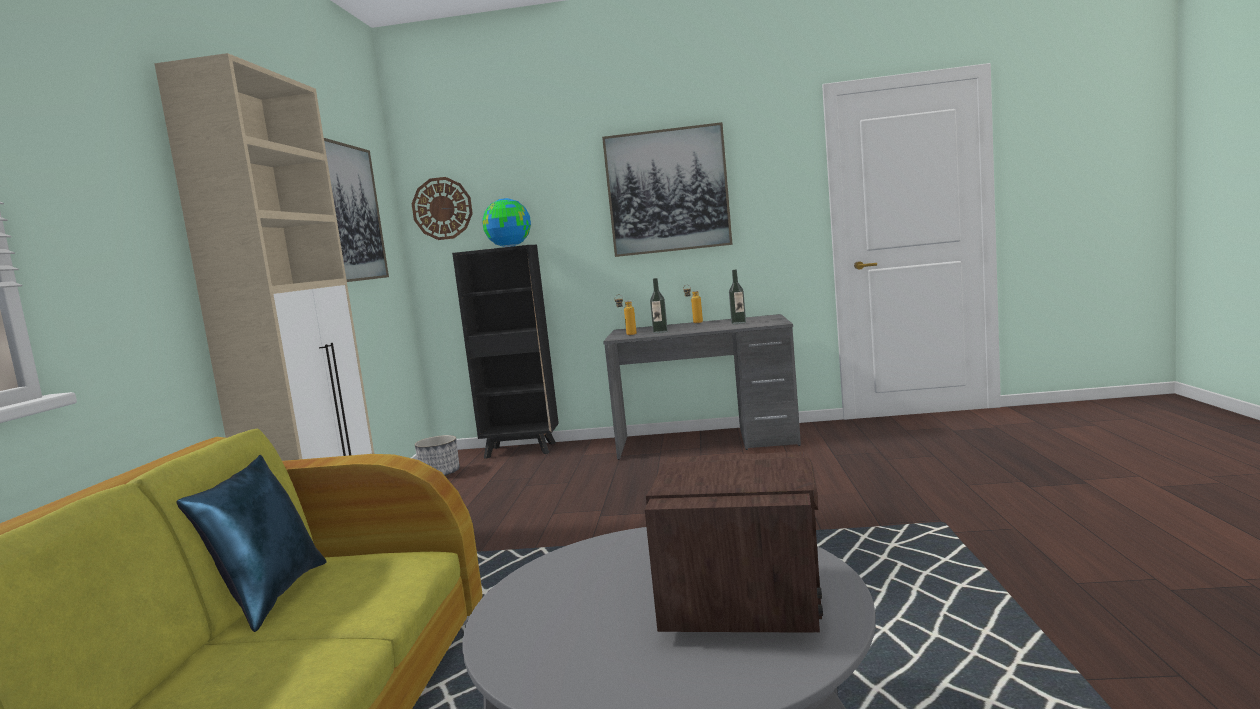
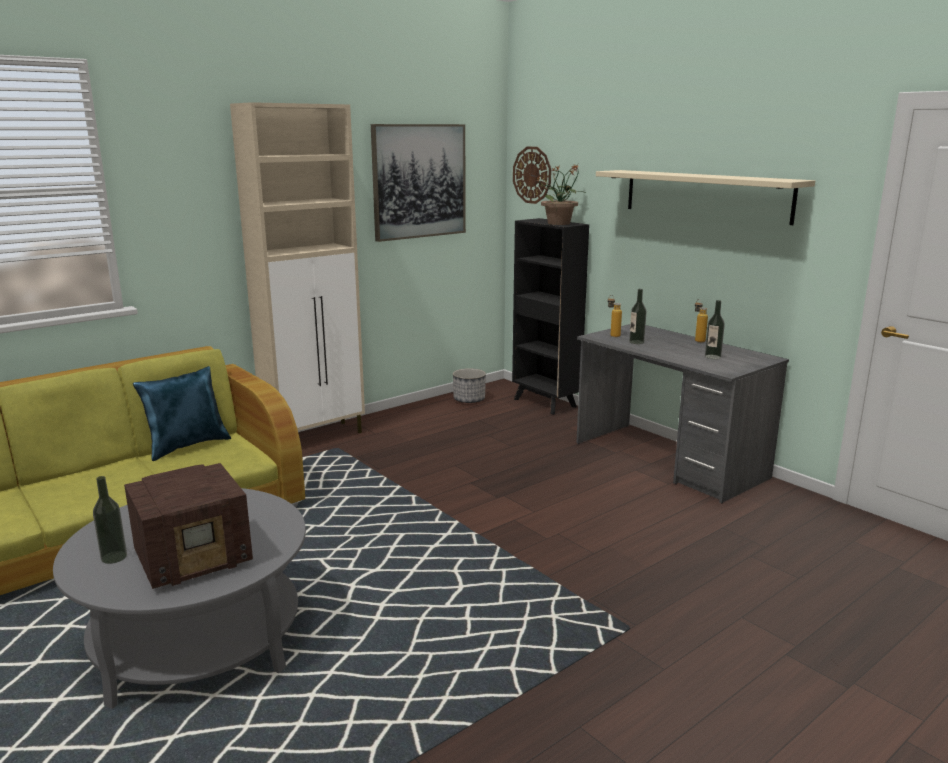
camera: 45 degrees right, 10 degrees up
globe [482,198,531,247] -> potted plant [537,164,586,225]
picture [602,122,733,257] -> beige shelf [596,170,815,225]
none -> bottle [93,476,127,564]

